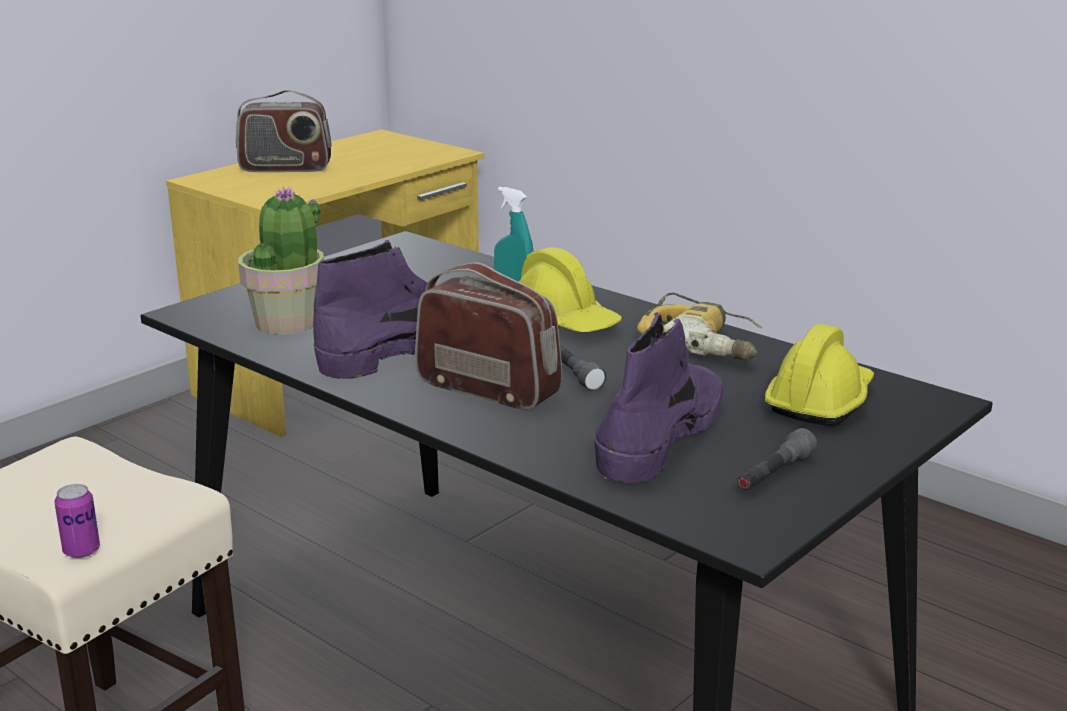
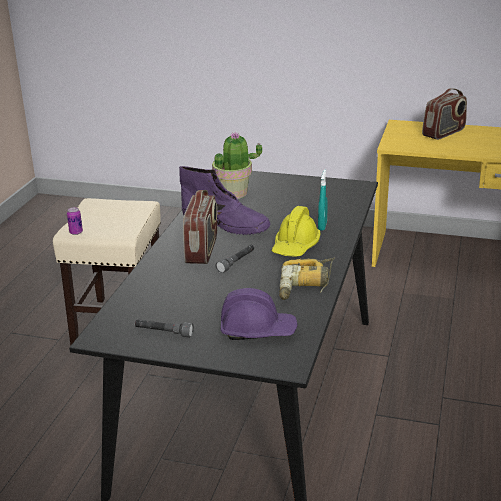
camera: 65 degrees right, 5 degrees up
radio [236,90,332,172] -> radio turned 105 degrees counterclockwise [422,88,467,140]
purple boot [594,312,723,483] -> none
yellow hard hat [765,324,874,426] -> purple hard hat [221,288,297,340]

